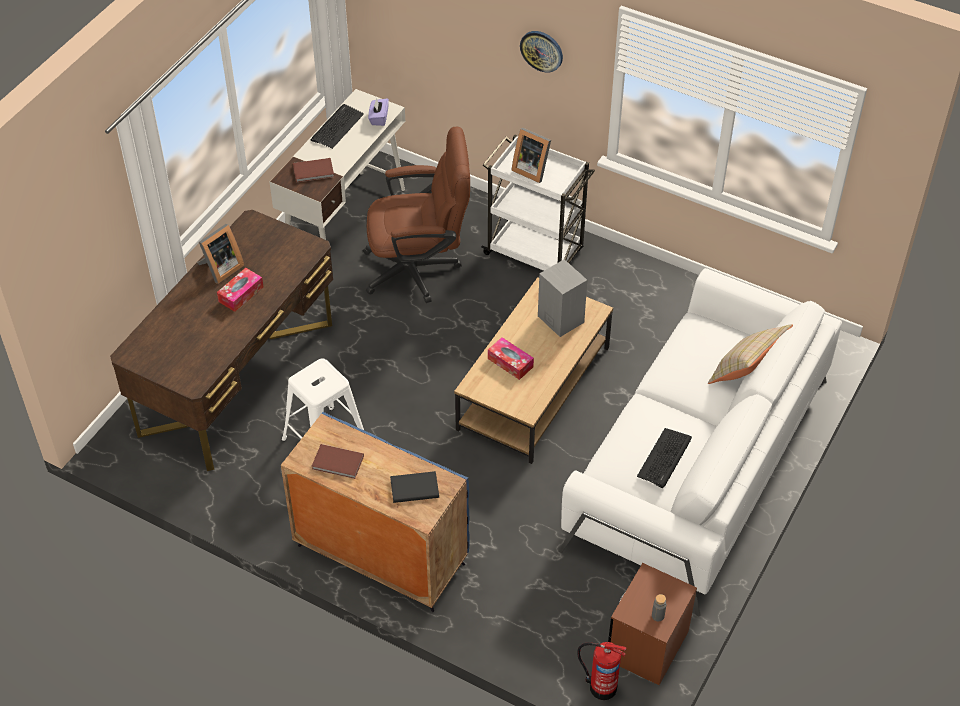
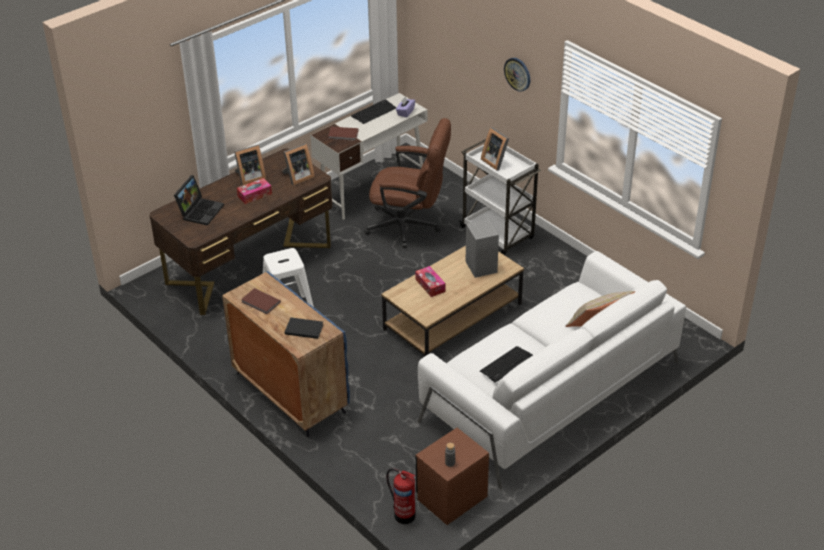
camera: 20 degrees right, 10 degrees down
none -> laptop [174,175,224,226]
none -> picture frame [282,143,315,186]

